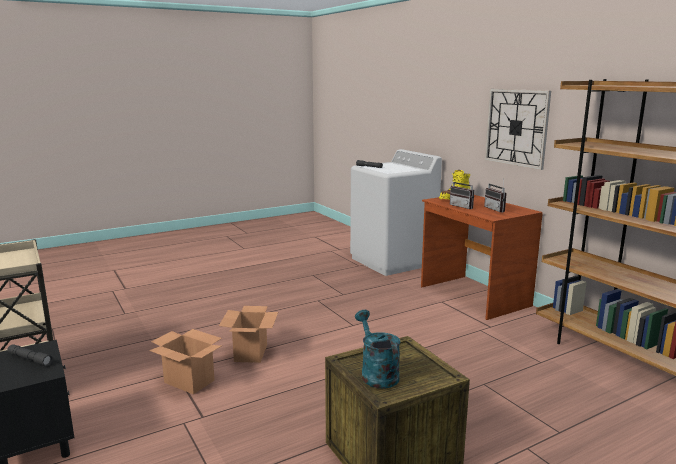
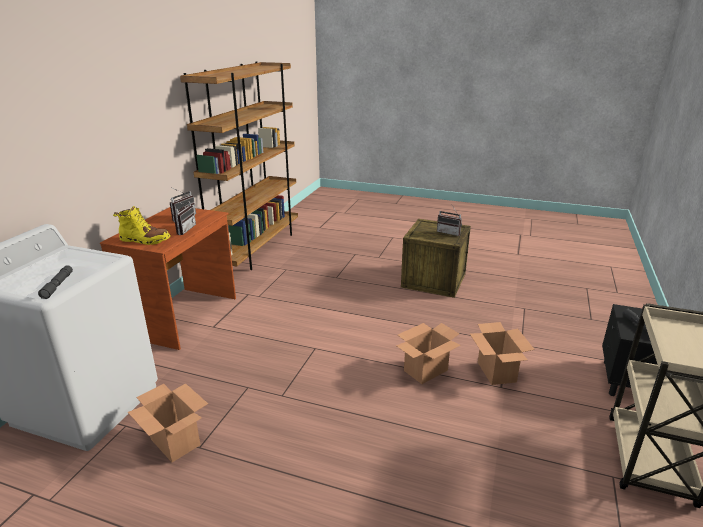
camera: 130 degrees left, 10 degrees up
turquoise watering can [355,310,401,389] -> radio [437,205,462,236]
wall clock [485,89,551,170] -> none
none -> cardboard box [128,383,208,462]

